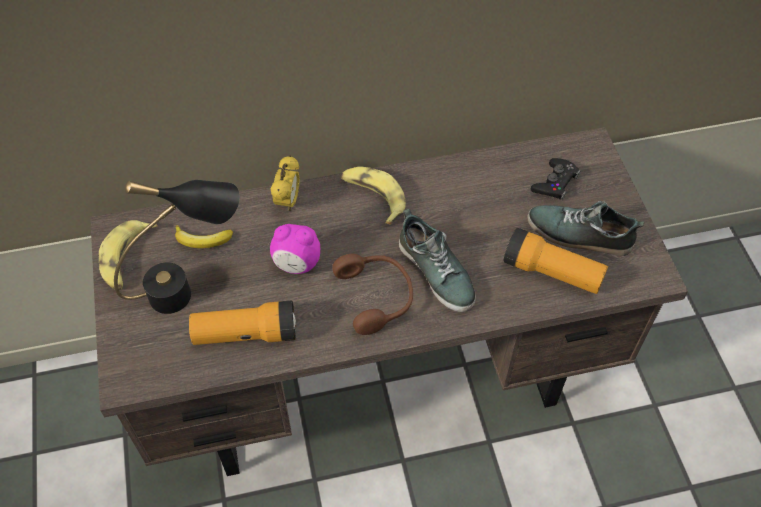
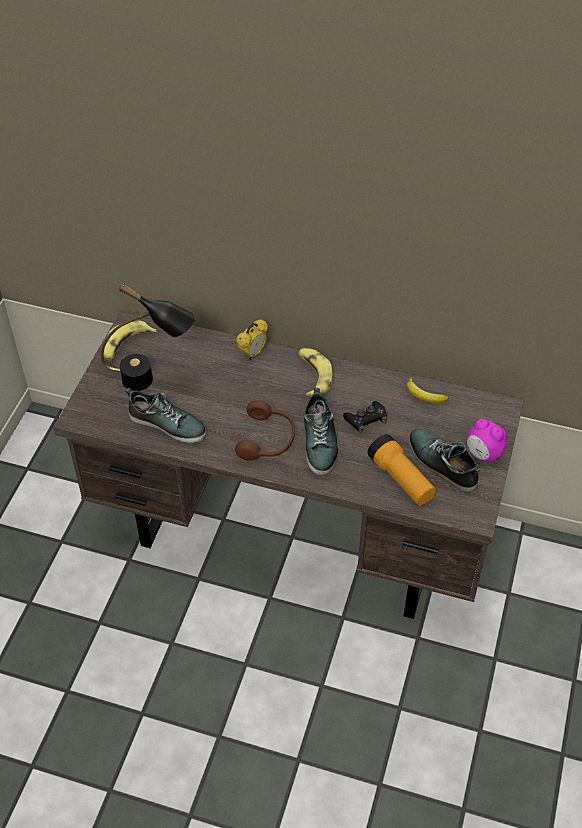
camera: 30 degrees right, 5 degrees down
banana [175,225,233,248] -> banana moved to [406,377,449,404]
flashlight [189,301,296,345] -> shoe [125,388,207,443]
alarm clock [270,224,320,274] -> alarm clock moved to [467,419,507,462]
black game controller [531,158,580,200] -> black game controller moved to [343,401,387,433]

